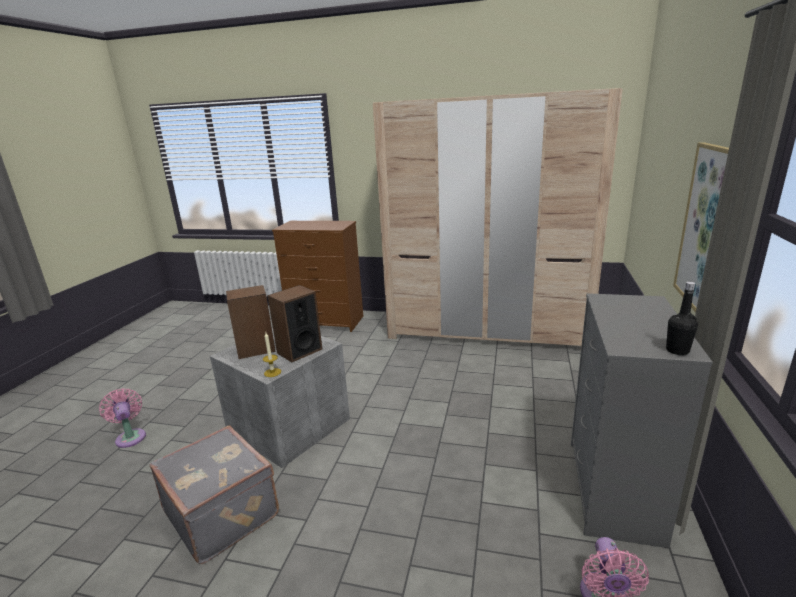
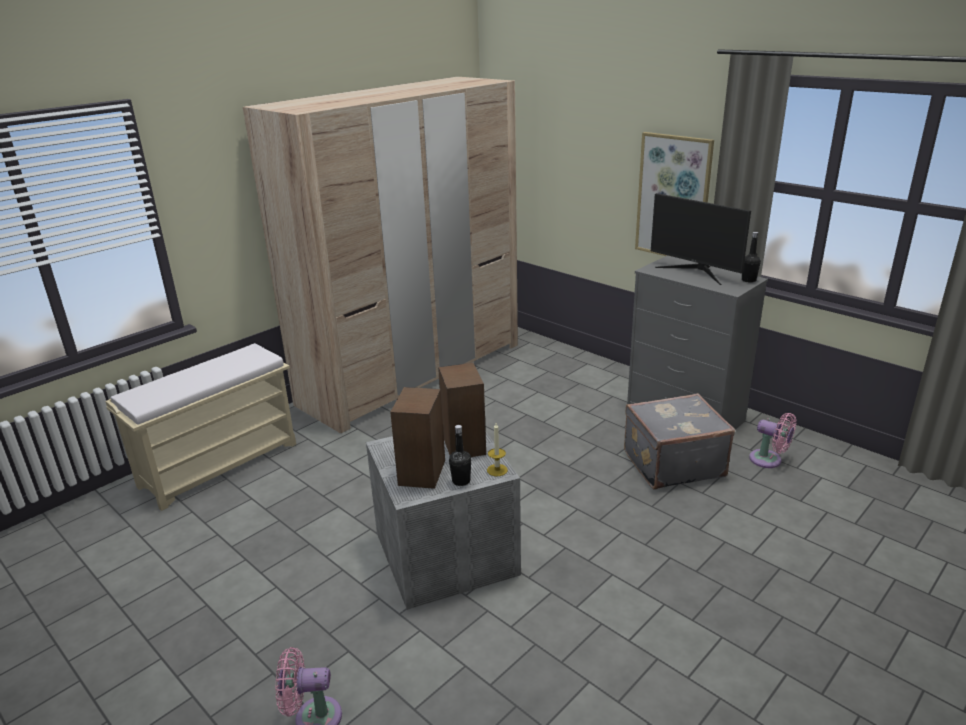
camera: 60 degrees left, 5 degrees up
grey suitcase [150,425,279,564] -> grey suitcase moved to [624,393,735,490]
brown dresser [272,221,363,332] -> beige bench [105,343,296,511]
none -> black bottle [449,425,471,486]
none -> monitor [651,193,751,285]

